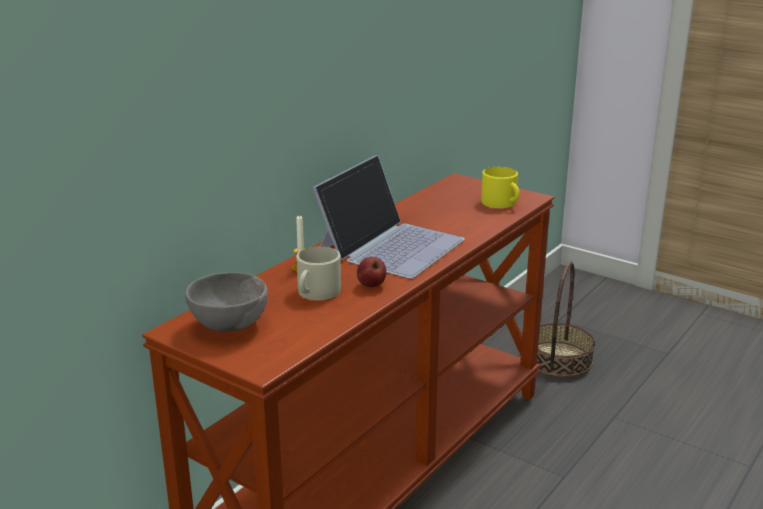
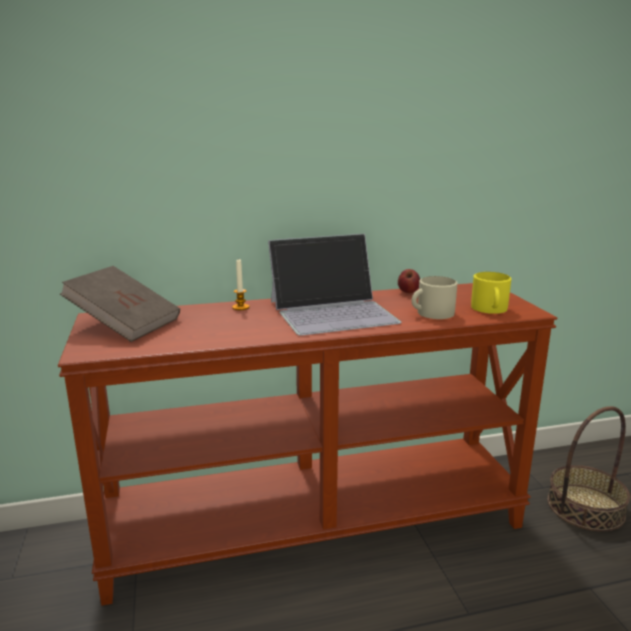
camera: 40 degrees right, 5 degrees down
grey bowl [185,272,268,332] -> brown book [60,266,180,342]
beige mug [296,246,341,300] -> beige mug moved to [411,276,457,319]
apple [357,257,386,287] -> apple moved to [398,269,420,293]

